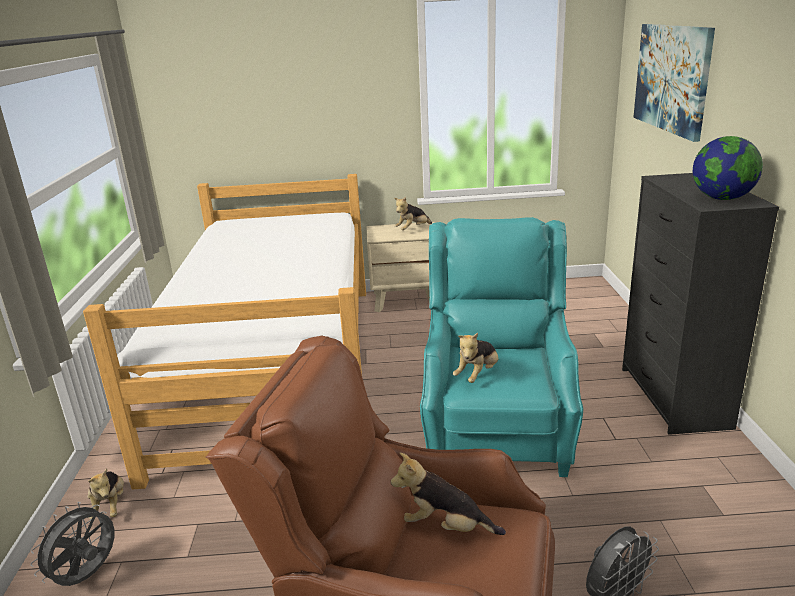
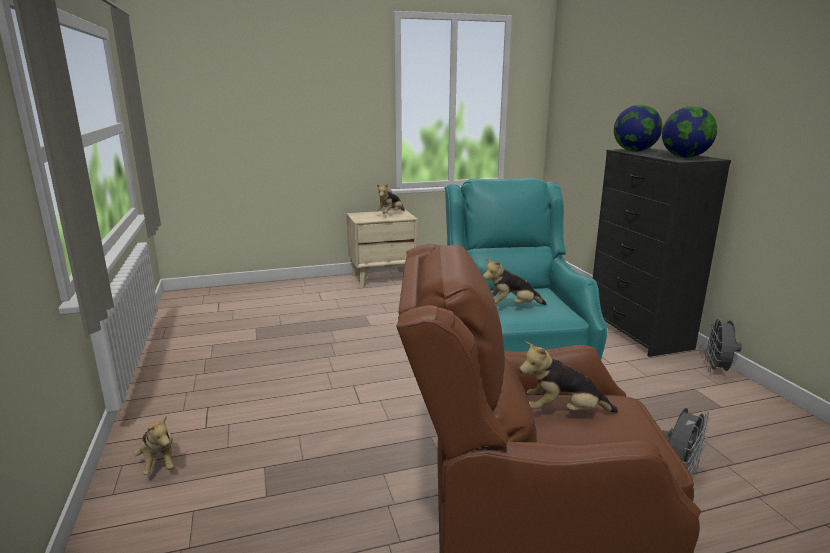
camera: 15 degrees left, 5 degrees down
grey fan [30,502,114,586] -> grey fan moved to [705,316,742,373]
bed [83,174,366,489] -> none
plush toy [453,333,498,383] -> plush toy turned 60 degrees clockwise [483,258,546,305]
picture [633,24,715,142] -> none
none -> globe [614,105,663,152]

